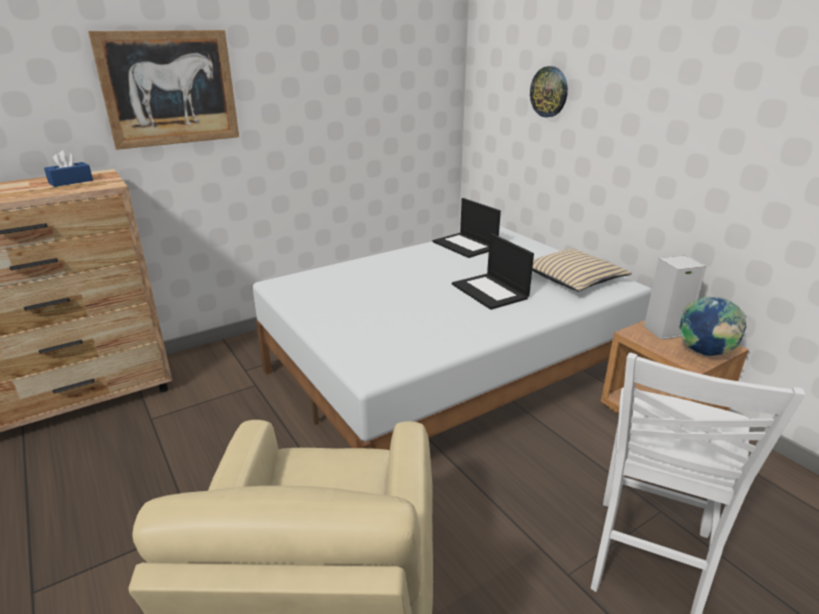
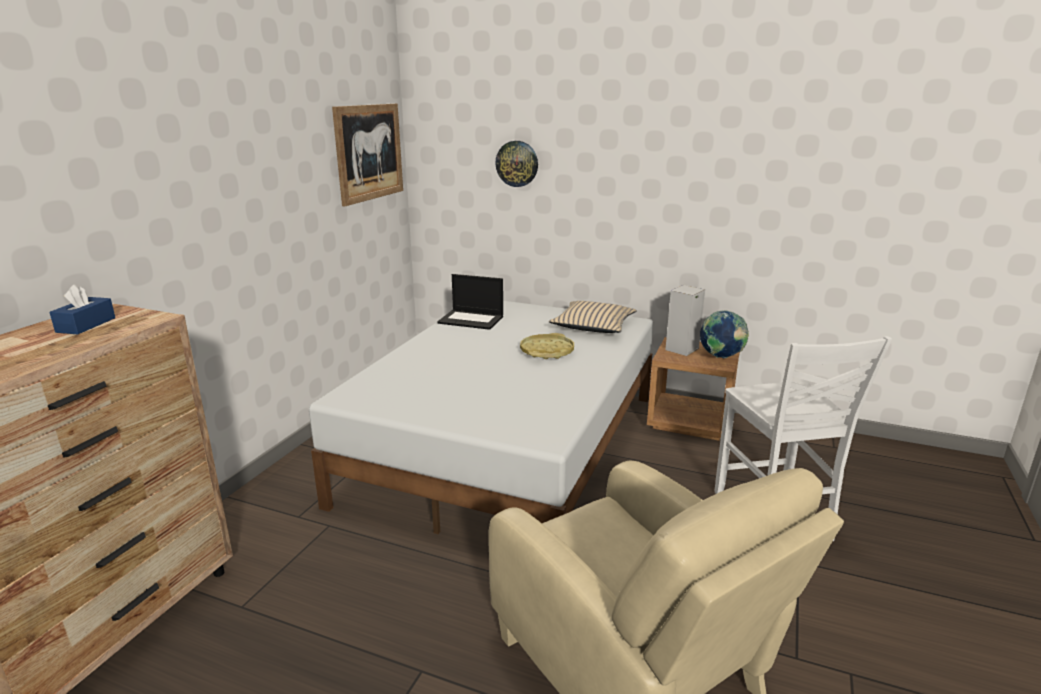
camera: 35 degrees left, 5 degrees down
picture [88,30,239,150] -> picture moved to [332,103,403,206]
laptop [452,233,534,310] -> yellow tray [520,333,574,359]

